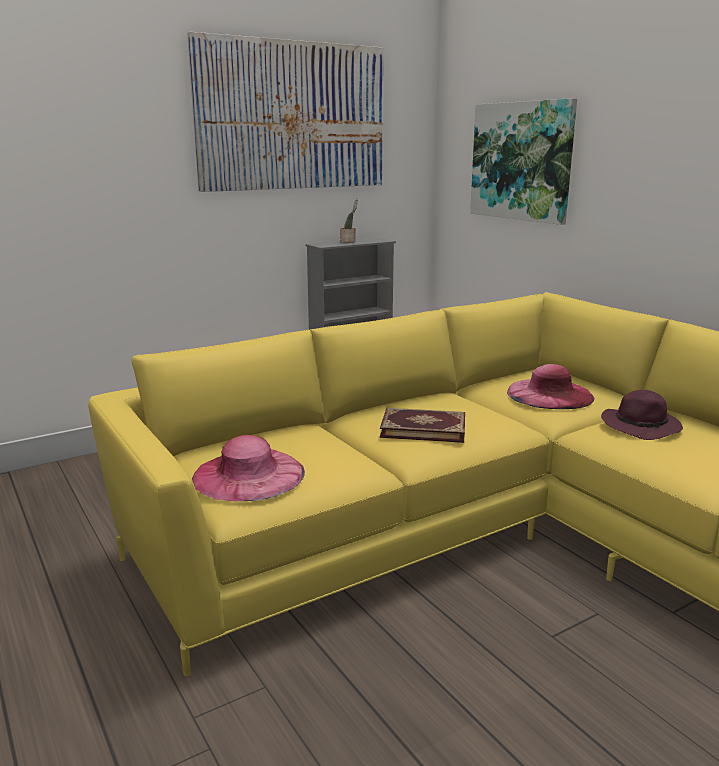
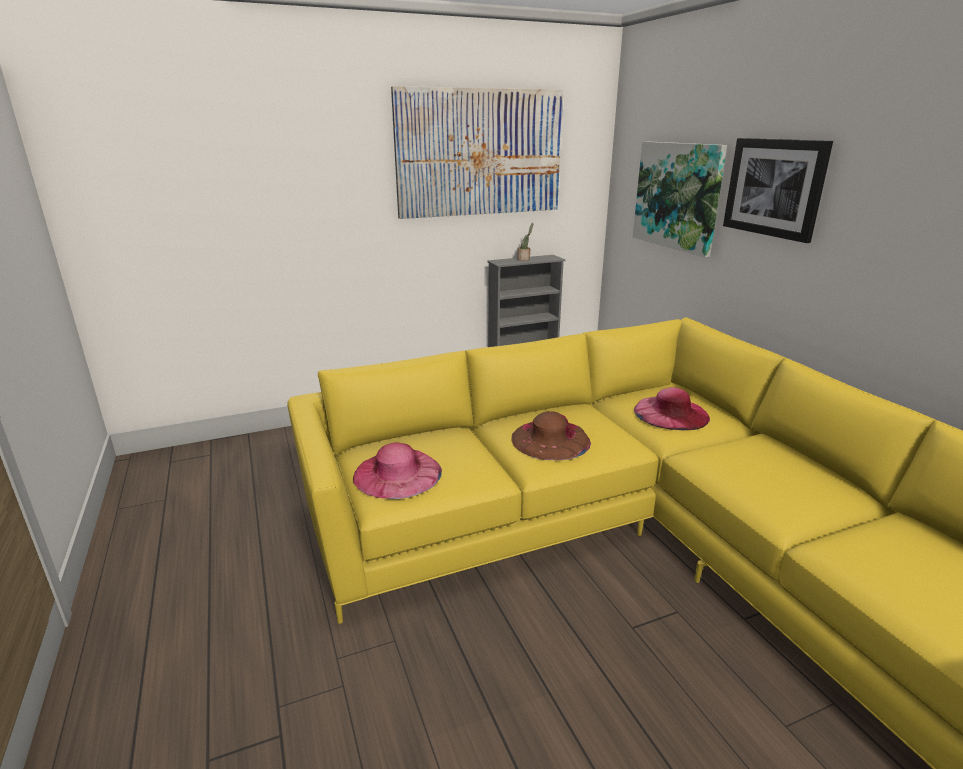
camera: 10 degrees right, 5 degrees up
book [380,408,465,443] -> brown hat [511,411,591,460]
purple hat [601,390,683,440] -> none
none -> picture [723,138,833,243]

